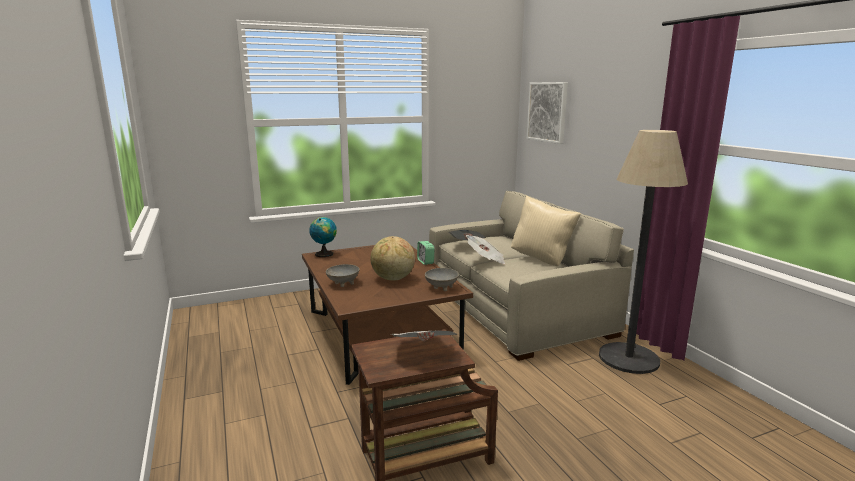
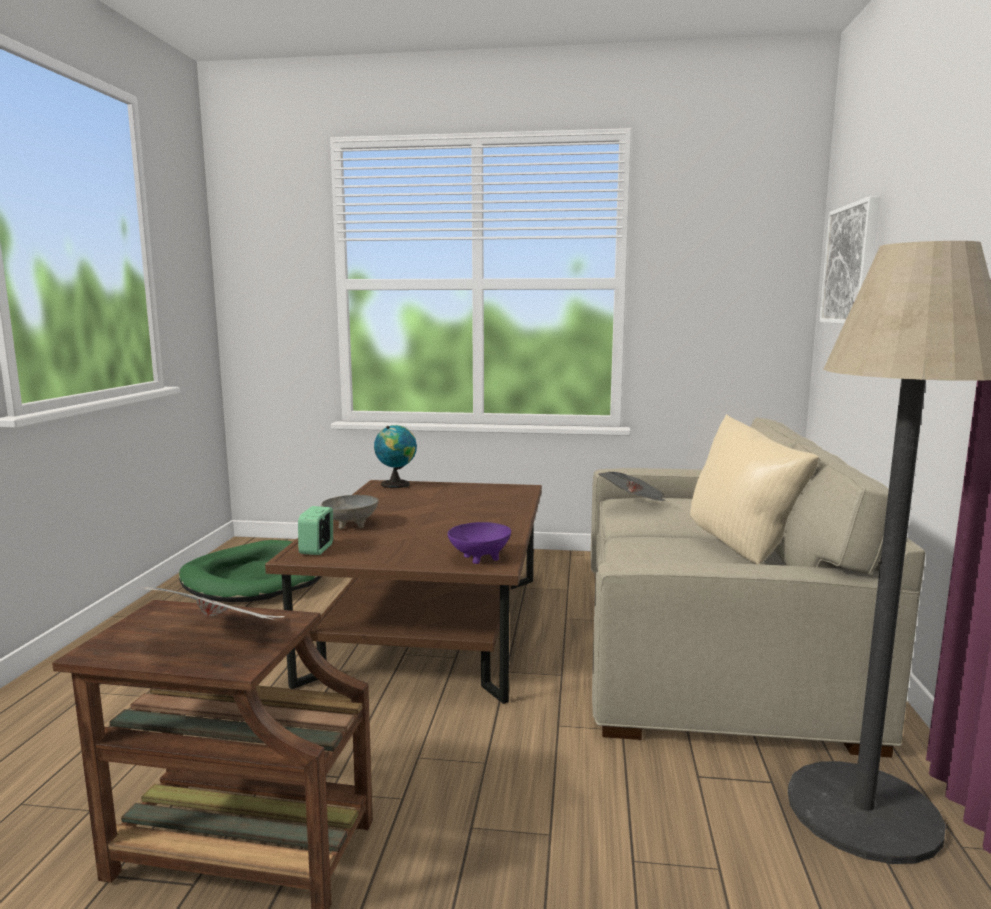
camera: 30 degrees right, 5 degrees down
globe [370,236,415,281] -> none
alarm clock [417,241,435,265] -> alarm clock moved to [298,506,333,555]
grey bowl [425,268,459,291] -> purple bowl [448,522,511,564]
newspaper [466,235,505,264] -> none
none -> green dog bed [179,540,322,602]

